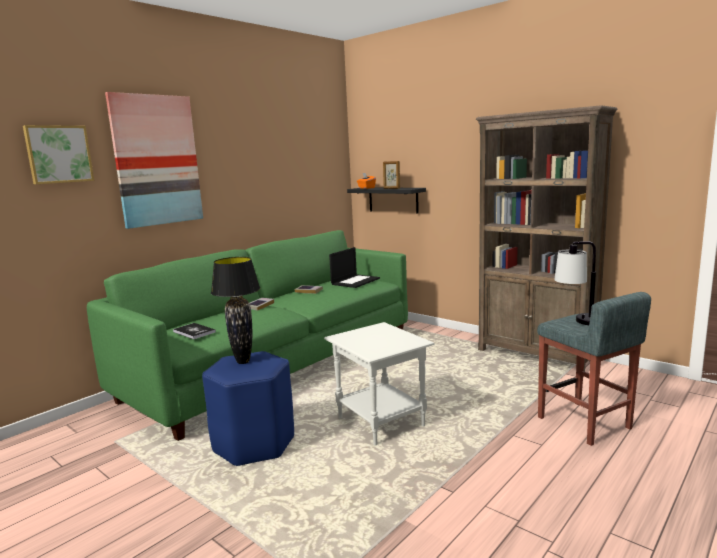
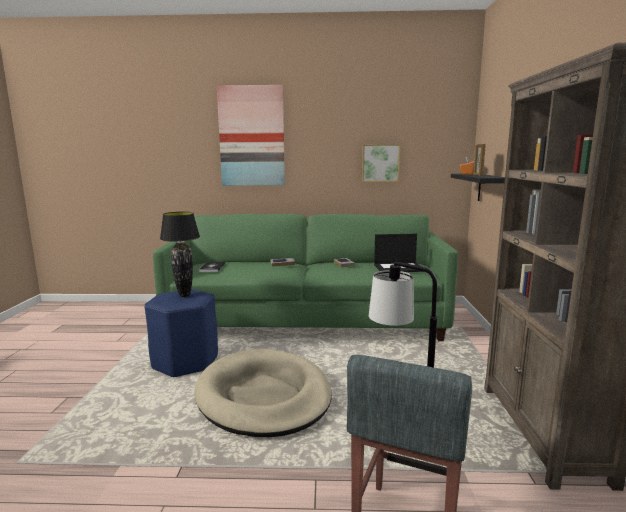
camera: 50 degrees right, 0 degrees up
picture [23,125,94,184] -> picture moved to [362,144,401,182]
white side table [324,322,434,445] -> beige dog bed [194,349,331,437]

